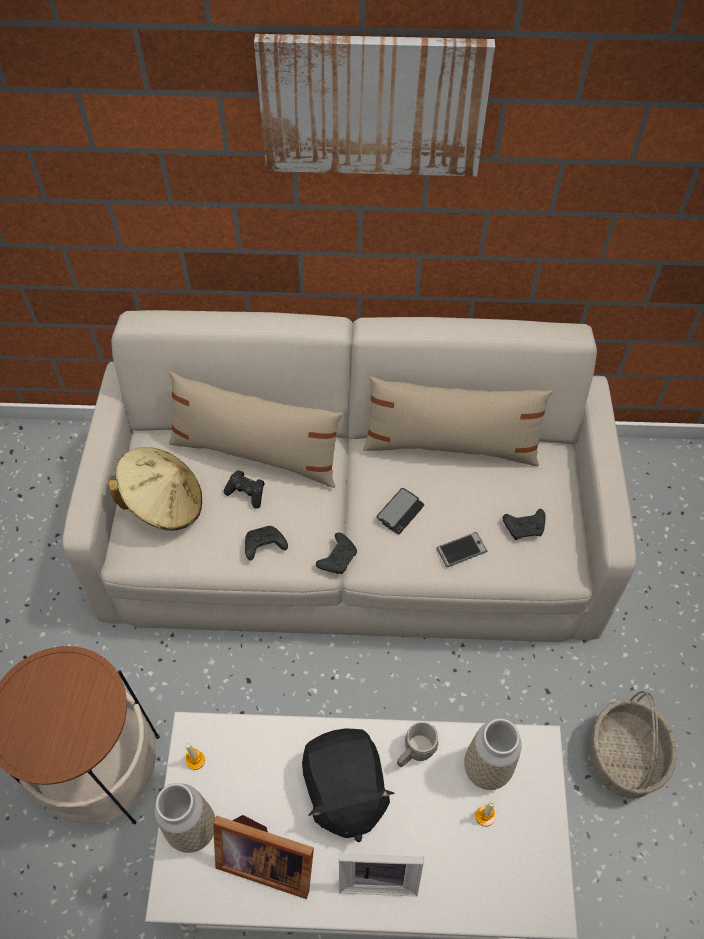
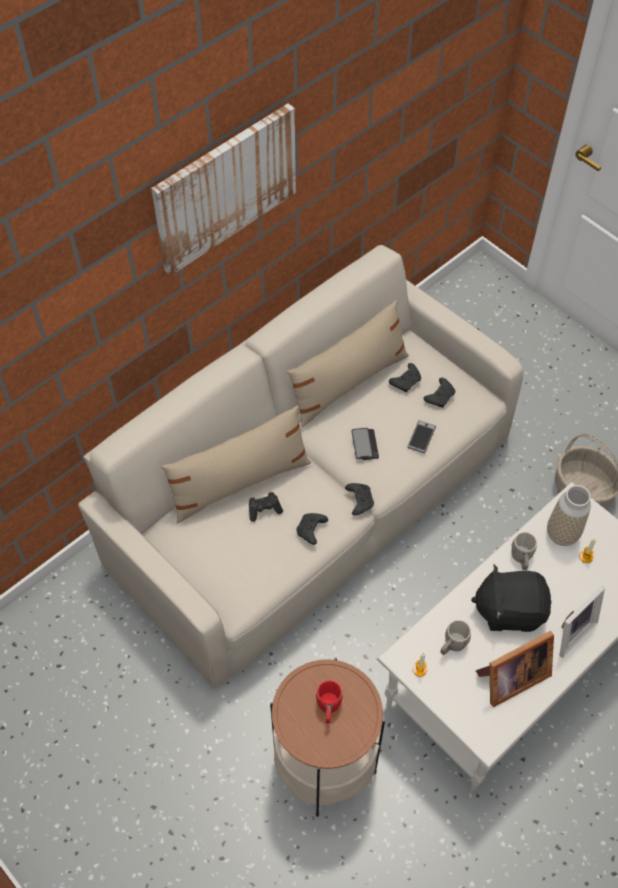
camera: 45 degrees left, 0 degrees up
beige hat [108,447,202,531] -> none
vase [155,783,215,853] -> none
black plush toy [302,728,395,843] -> black plush toy turned 150 degrees clockwise [471,564,551,632]
none -> red mug [316,680,343,724]
none -> black game controller [389,363,421,392]
none -> grey mug [440,620,471,655]

